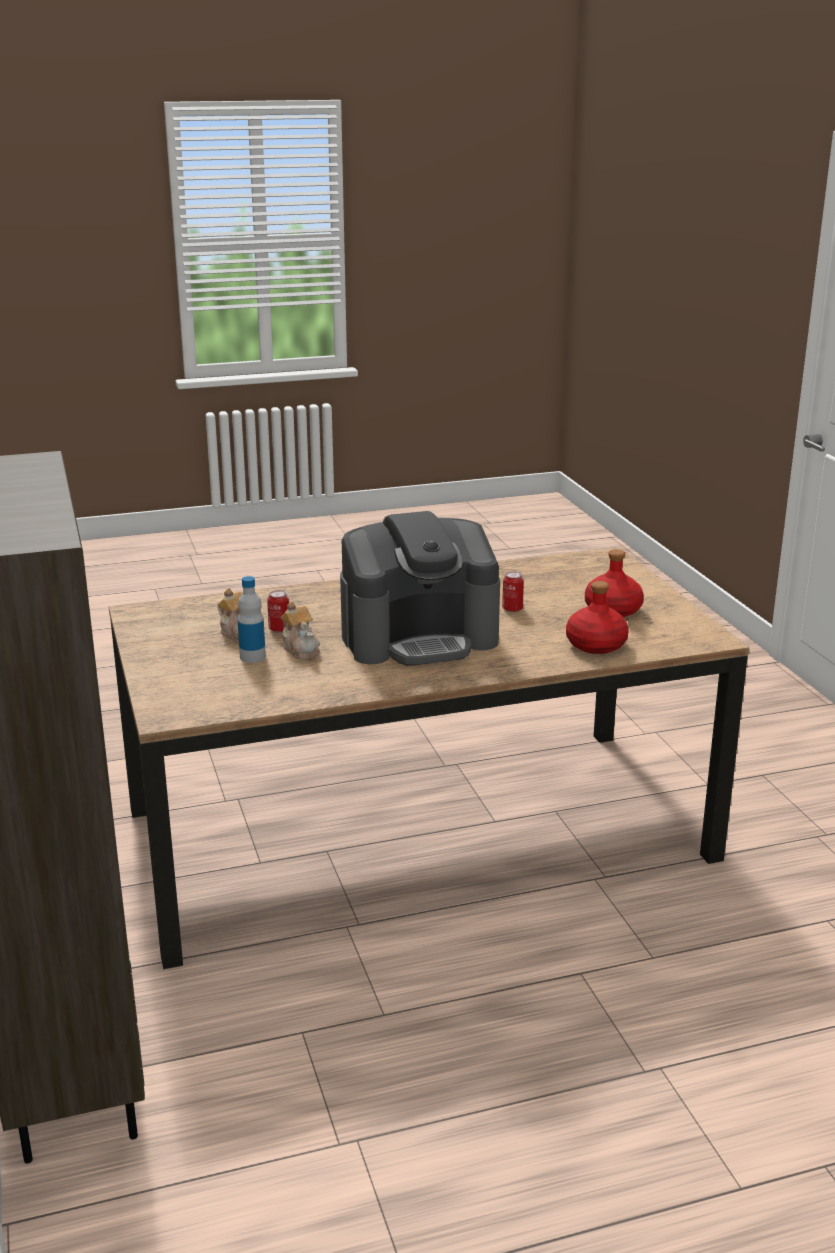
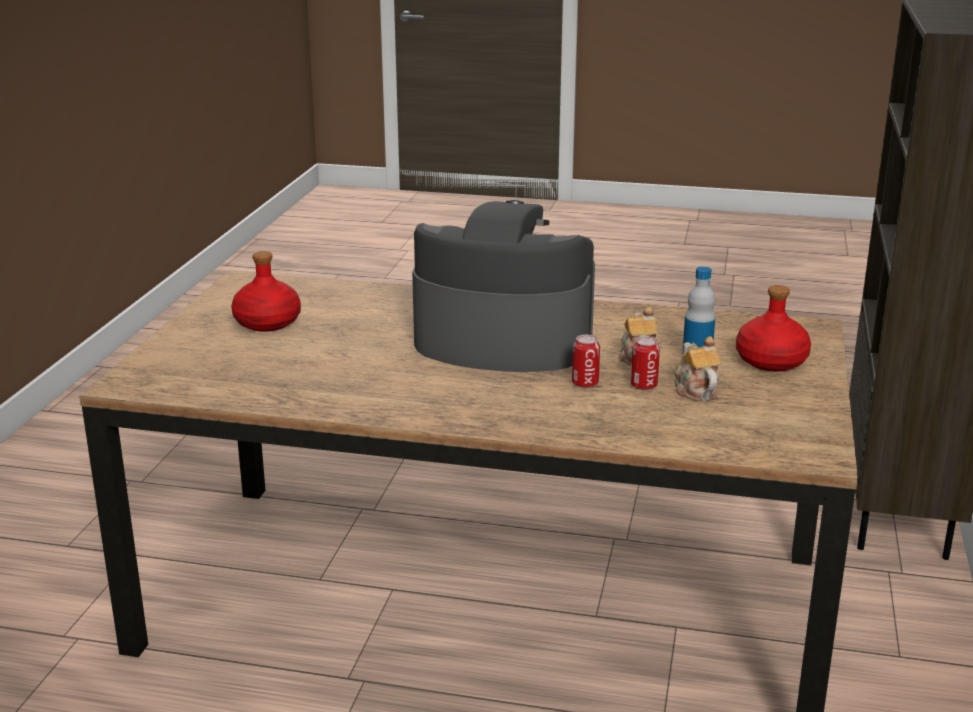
camera: 150 degrees left, 0 degrees up
can [502,571,524,612] -> can moved to [572,335,600,388]
red bottle [566,581,629,654] -> red bottle moved to [736,285,811,371]

